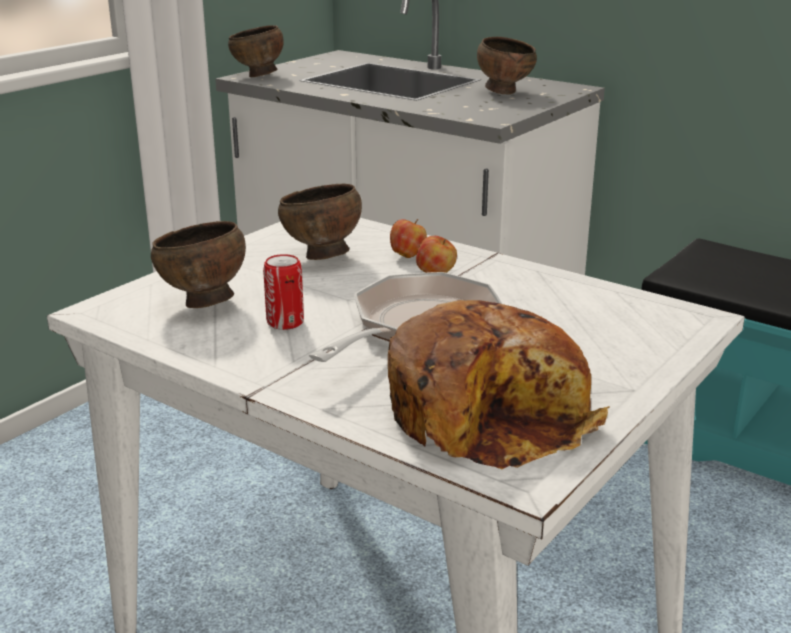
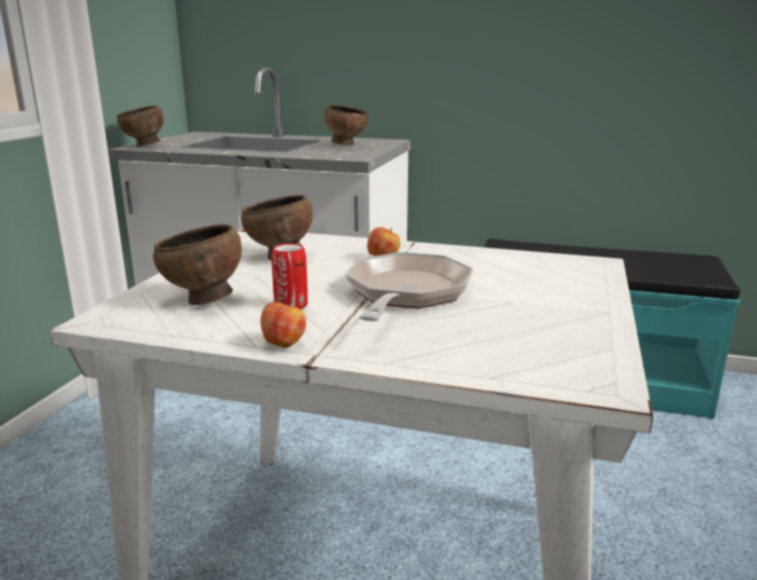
camera: 20 degrees left, 5 degrees down
bread [388,300,610,469] -> none
apple [390,219,427,258] -> apple moved to [260,299,306,348]

